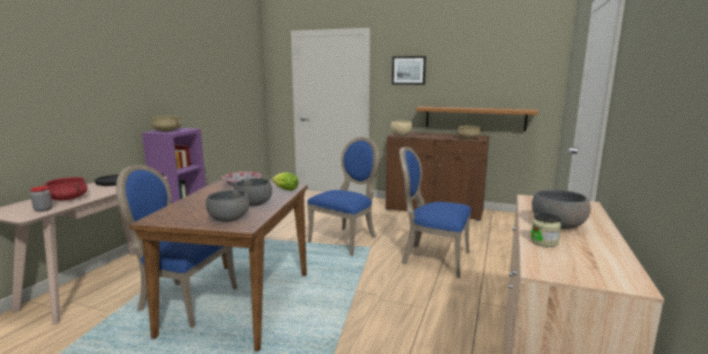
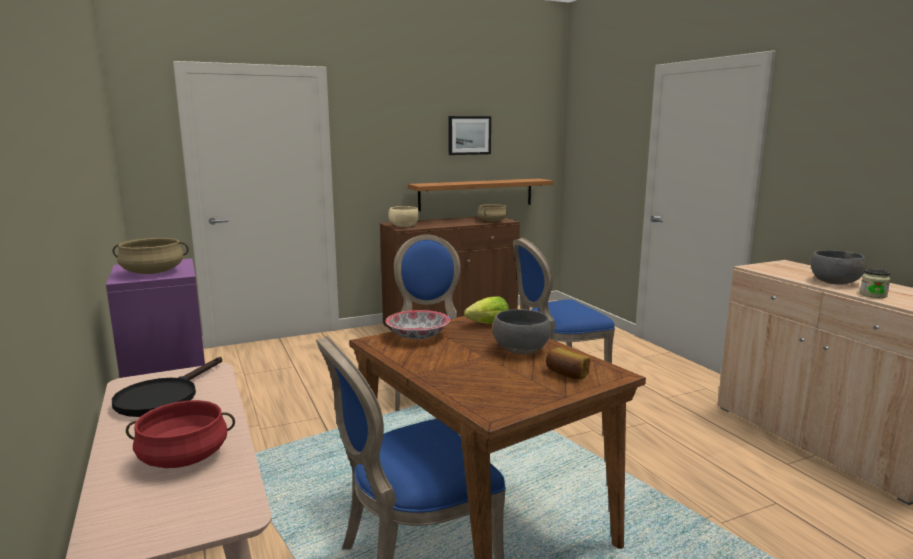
camera: 45 degrees left, 0 degrees up
jar [30,186,53,212] -> none
grey bowl [206,190,249,222] -> bread [546,347,590,380]
picture [392,56,426,85] -> picture moved to [449,116,491,155]

